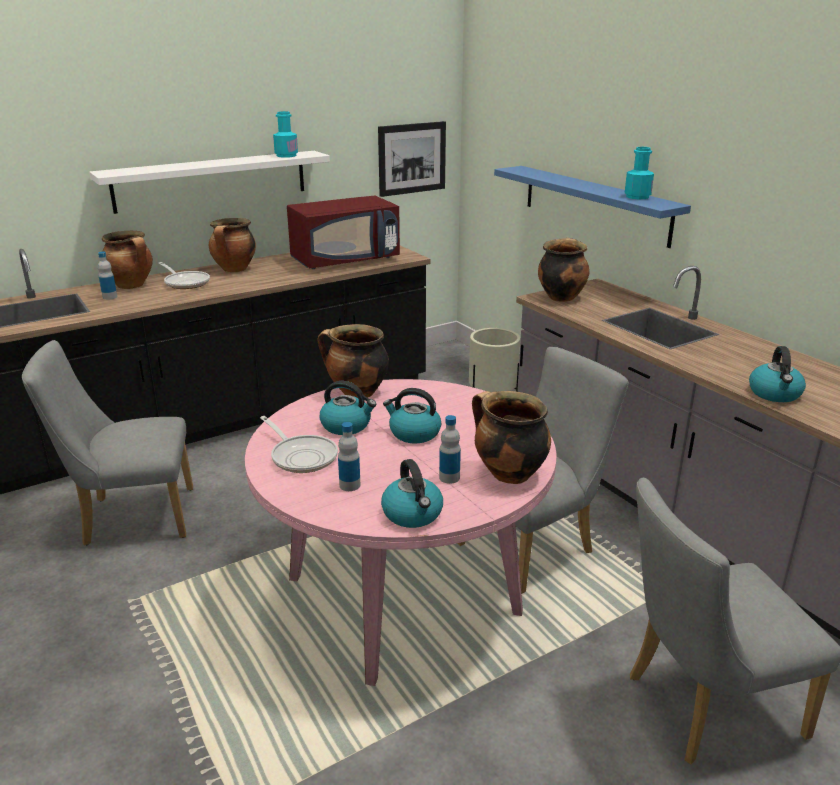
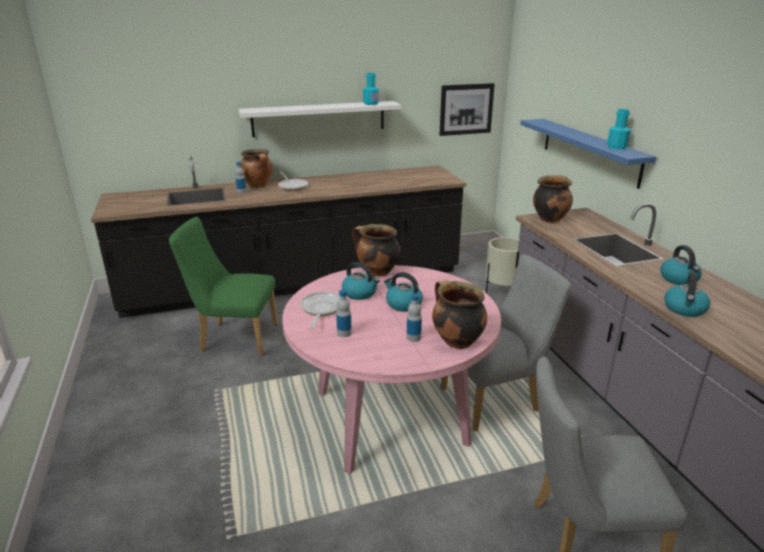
camera: 15 degrees right, 0 degrees up
grey chair [22,340,193,545] -> green chair [169,217,278,356]
cooking pot [209,218,256,272] -> none
frying pan [260,416,338,473] -> frying pan turned 150 degrees counterclockwise [300,292,340,328]
red microwave [287,196,400,269] -> none
kettle [381,459,443,528] -> kettle moved to [660,245,702,285]

